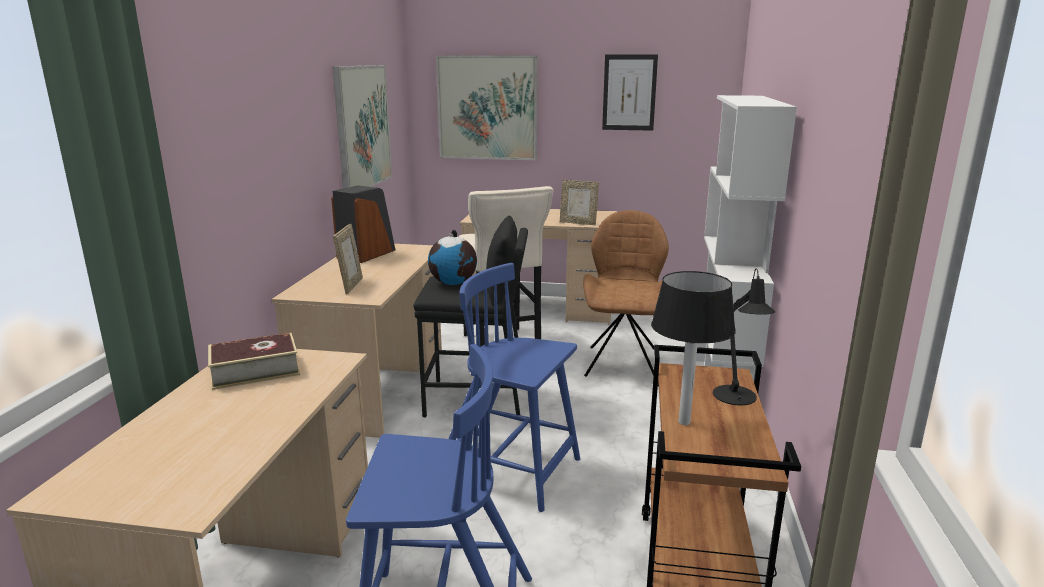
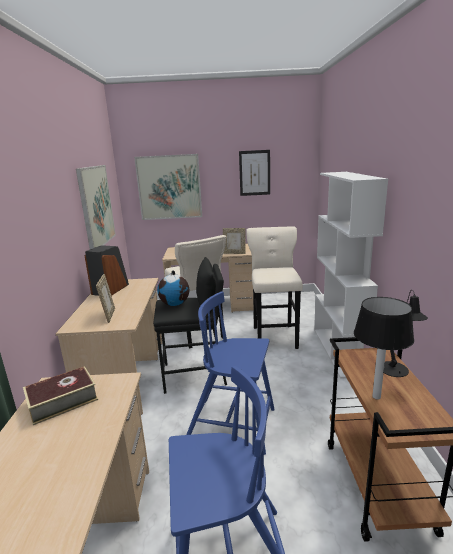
camera: 10 degrees left, 0 degrees up
brown chair [583,210,669,377] -> beige stool [246,226,303,349]

